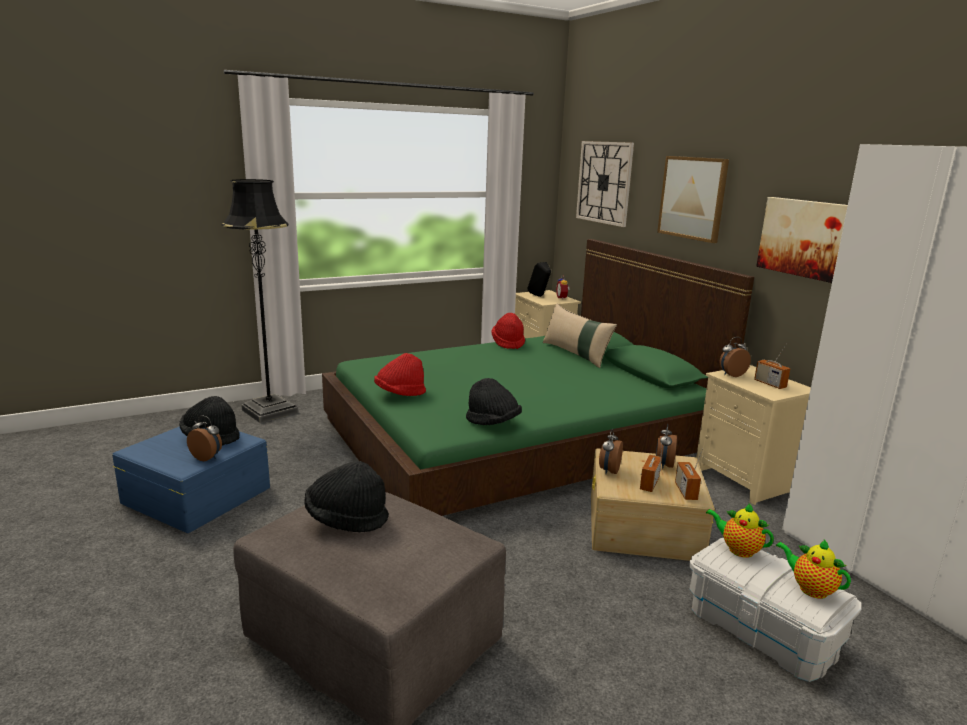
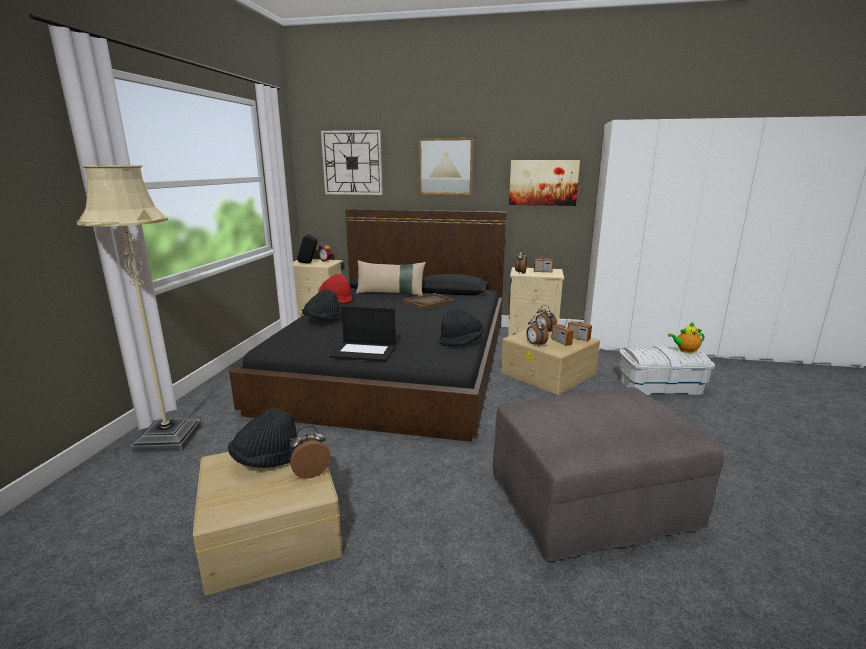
camera: 50 degrees left, 0 degrees up
blue storage box [112,426,270,533] -> beige storage box [193,436,342,595]
black floor lamp [222,179,298,423] -> beige floor lamp [76,165,202,453]
black hat [304,461,389,532] -> black hat moved to [302,289,342,321]
green bed [322,239,754,516] -> black bed [229,209,507,442]
red hat [374,353,426,396] -> laptop [330,306,396,361]
teapot [706,503,774,558] -> none
none -> brown tray [403,293,454,310]

